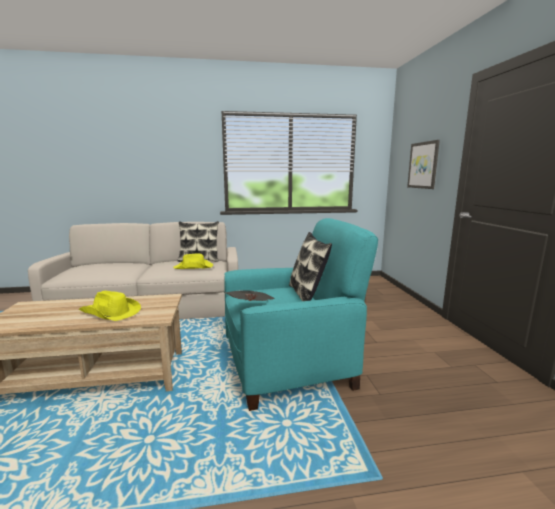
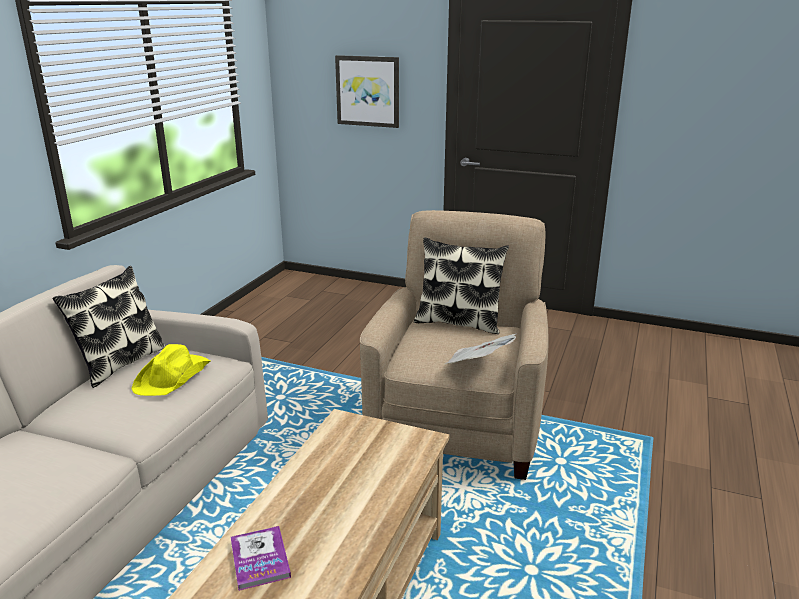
camera: 60 degrees left, 10 degrees up
yellow hat [78,291,141,321] -> none
turquoise armchair [224,218,378,411] -> beige armchair [360,210,548,480]
none -> book [231,526,291,591]

